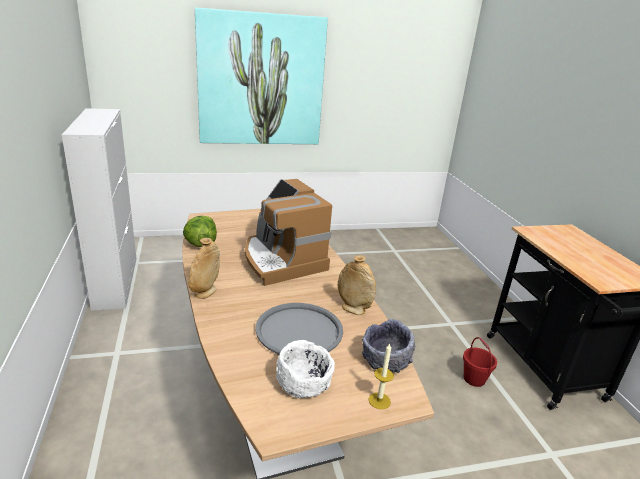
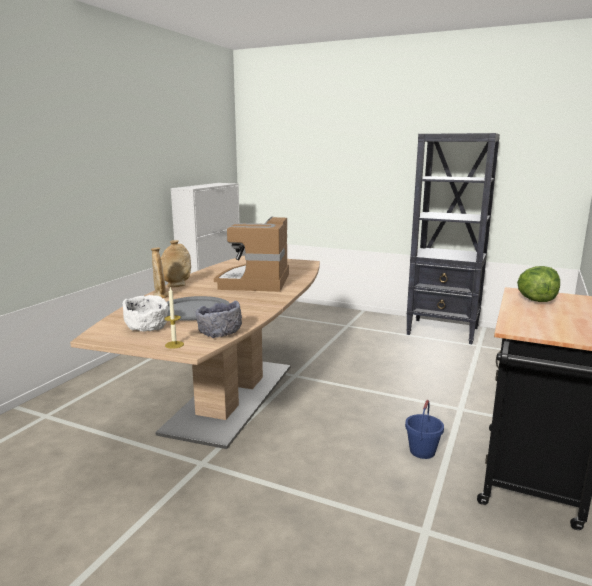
camera: 40 degrees right, 10 degrees down
lettuce [183,216,217,247] -> lettuce moved to [517,266,560,302]
picture [195,8,328,144] -> none
beige vase [338,255,376,315] -> beige vase moved to [151,248,168,298]
red bucket [463,337,497,387] -> blue bucket [405,400,444,459]
none -> black bookcase [406,133,500,344]

